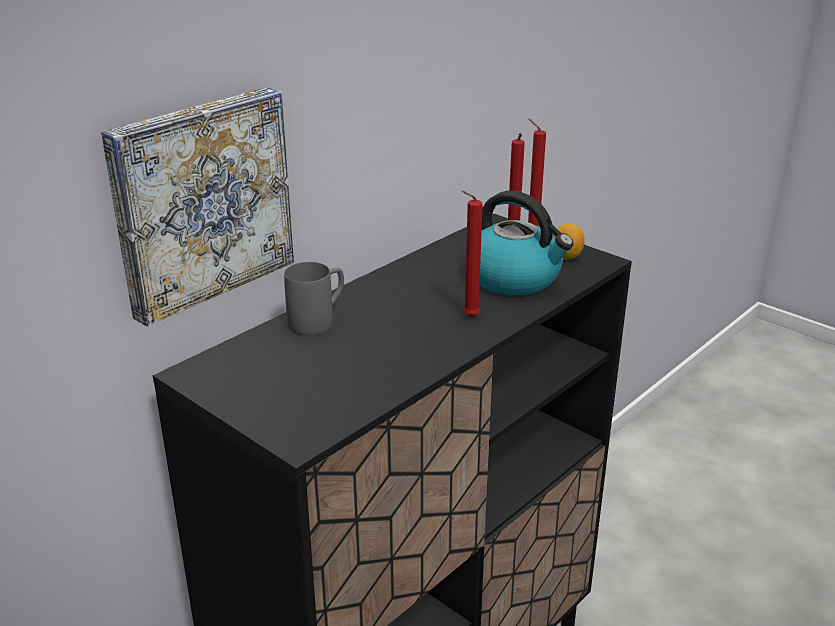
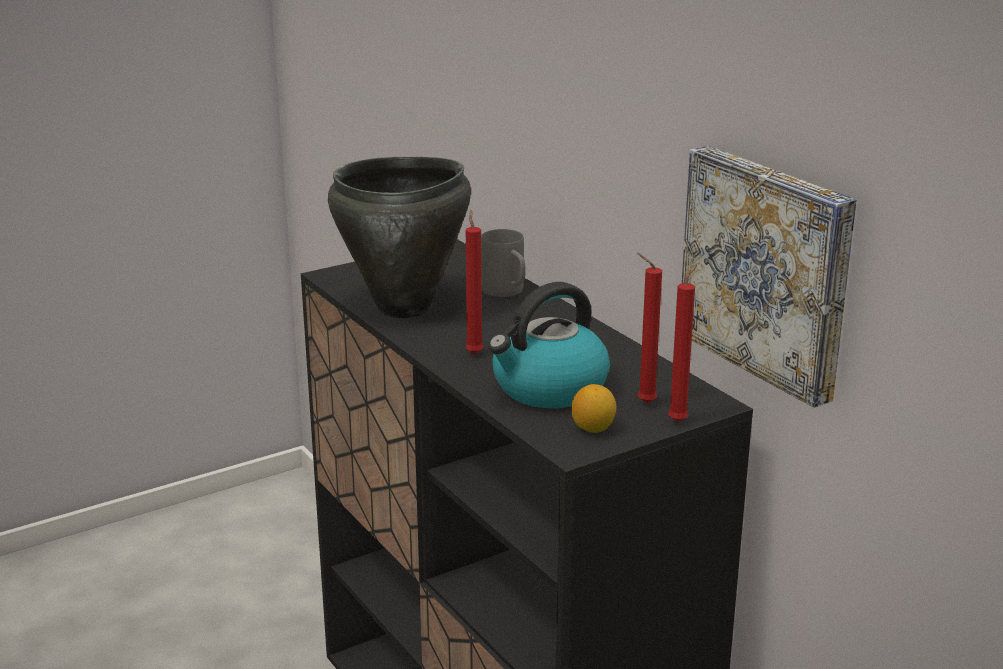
camera: 105 degrees right, 5 degrees down
picture [101,87,294,326] -> picture moved to [682,146,857,408]
none -> black cooking pot [328,157,471,318]

